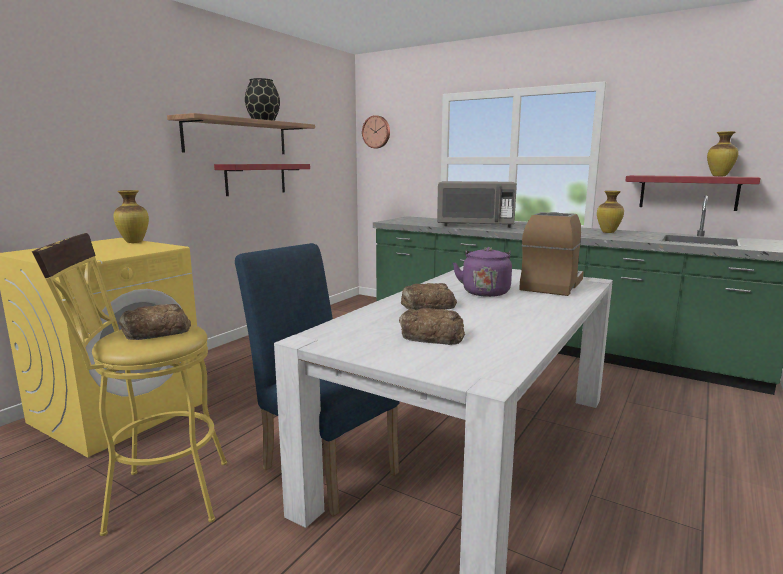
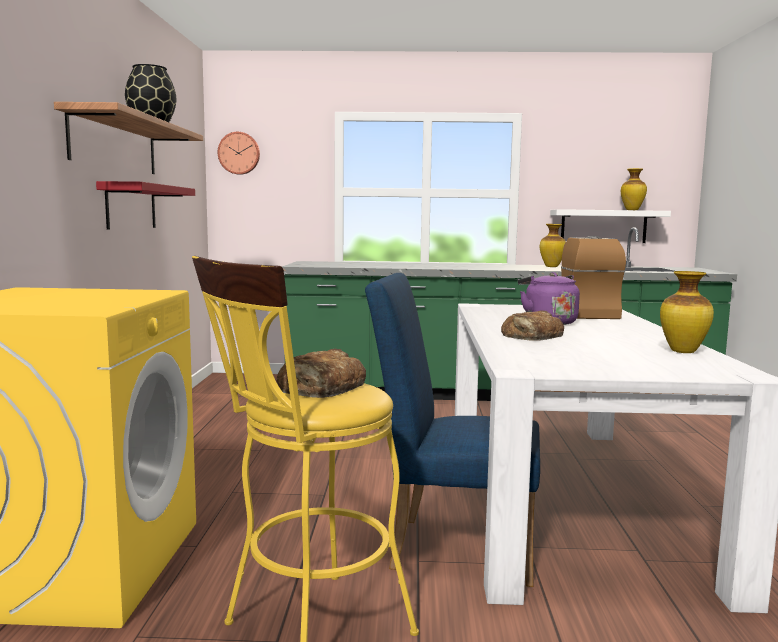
camera: 30 degrees left, 5 degrees down
vase [114,190,149,243] -> vase moved to [660,271,714,353]
bread [399,308,465,345] -> none
grey microwave [437,181,517,228] -> none
red shelf [625,175,760,211] -> white shelf [550,209,671,243]

